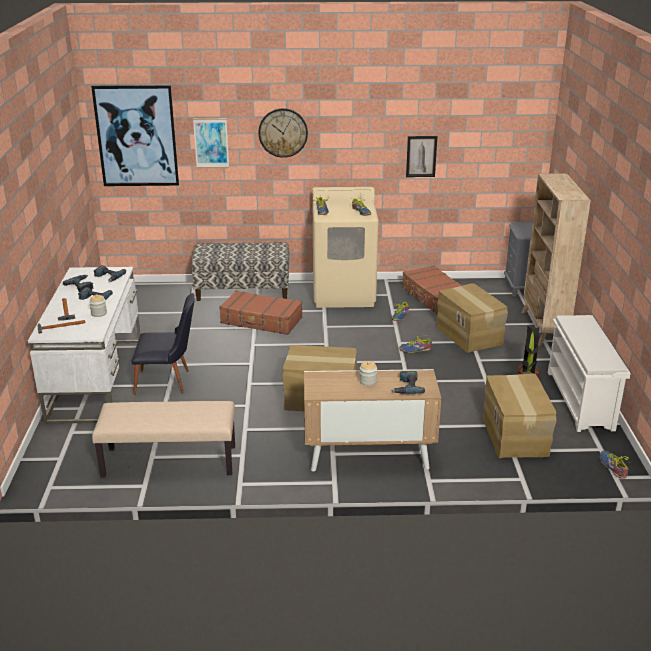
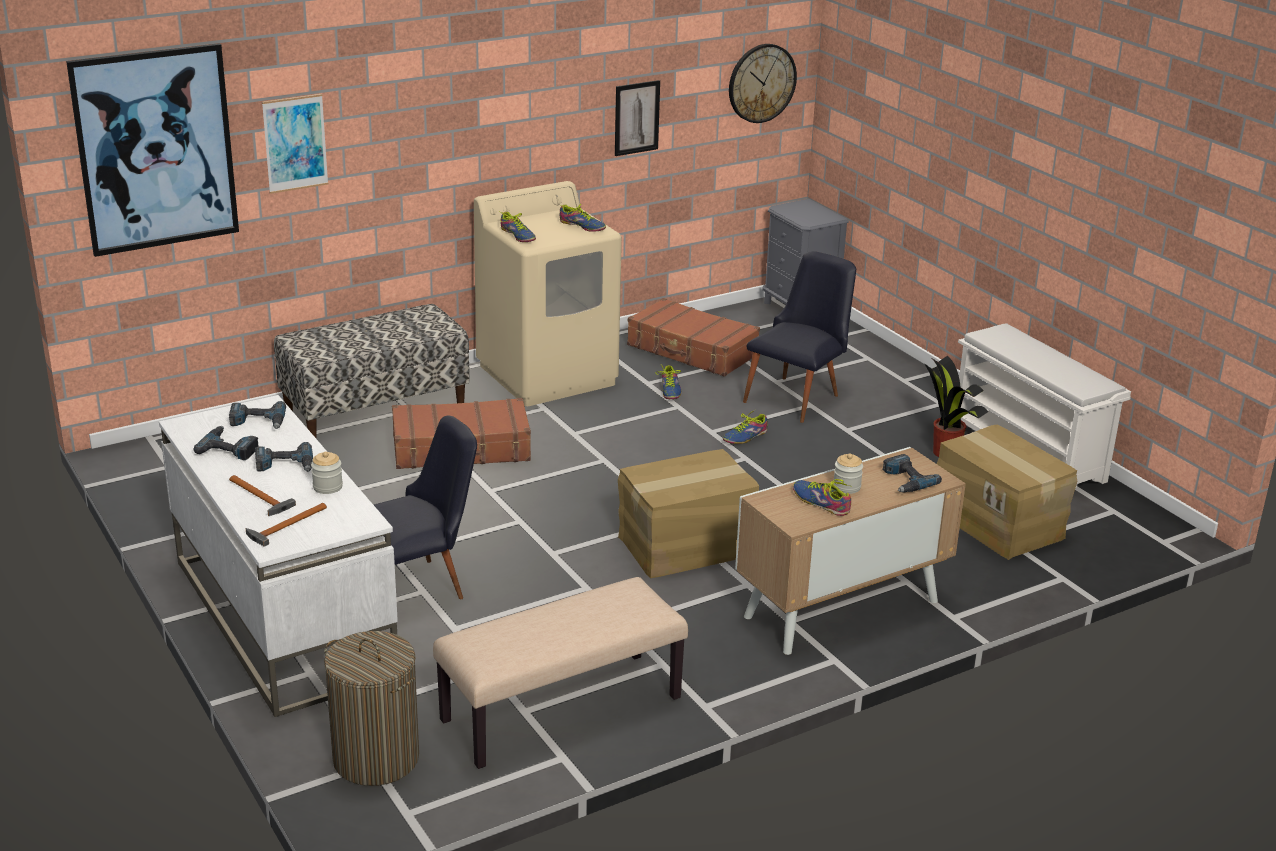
camera: 30 degrees left, 0 degrees up
wall clock [258,108,308,158] -> wall clock moved to [729,44,797,123]
cardboard box [437,283,508,353] -> black chair [743,251,856,423]
beige bookcase [521,173,591,346] -> none
shoe [600,450,629,478] -> shoe moved to [793,479,851,516]
none -> laundry basket [324,631,419,786]

